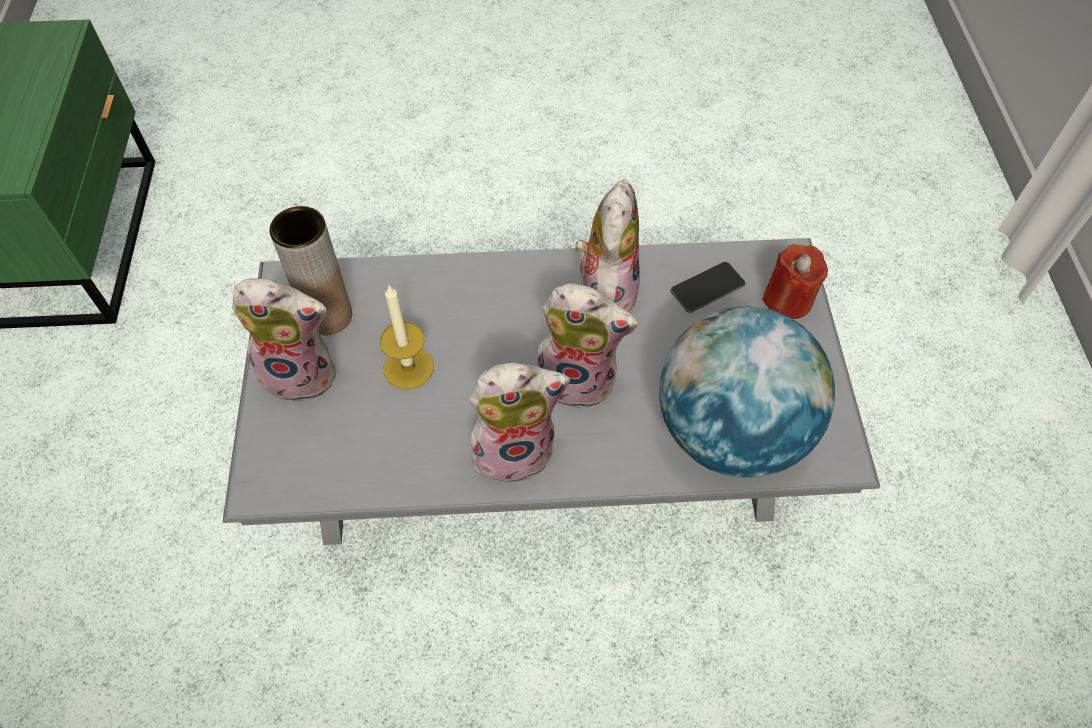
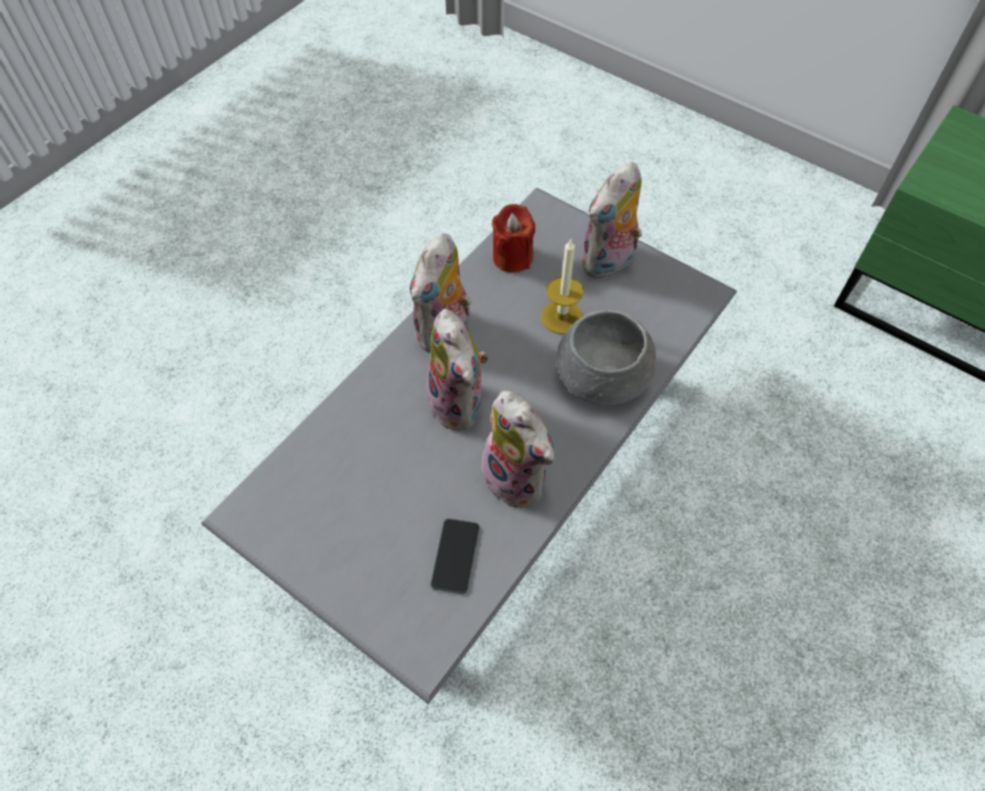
camera: 130 degrees right, 0 degrees up
brown vase [270,206,352,335] -> none
plush toy [537,283,638,409] -> plush toy turned 75 degrees counterclockwise [427,309,488,431]
globe [659,306,835,478] -> none
red candle [762,244,828,319] -> red candle moved to [492,204,535,273]
none -> grey bowl [556,310,656,405]

